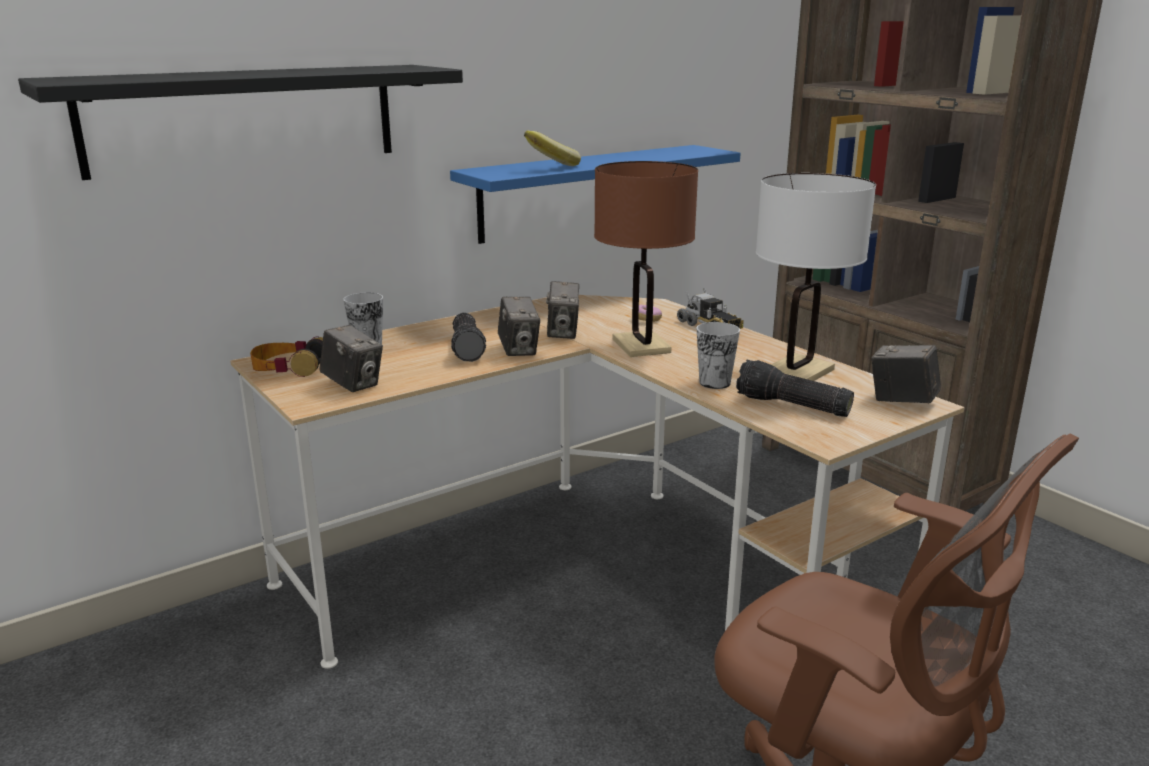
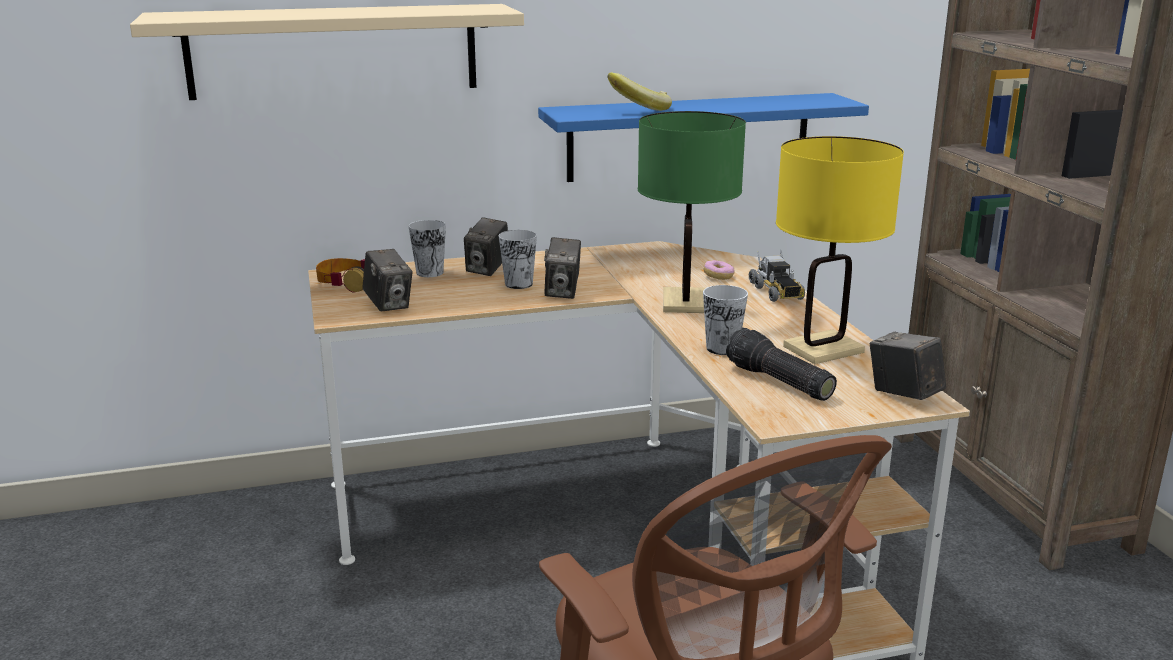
camera: 20 degrees right, 0 degrees up
black shelf [18,65,463,180] -> beige shelf [130,4,524,100]
flashlight [451,312,486,362] -> cup [498,230,537,289]
camera [546,281,579,339] -> camera moved to [464,217,508,276]
brown table lamp [594,161,698,357] -> green table lamp [638,111,746,313]
white table lamp [756,173,876,381] -> yellow table lamp [776,136,904,364]

